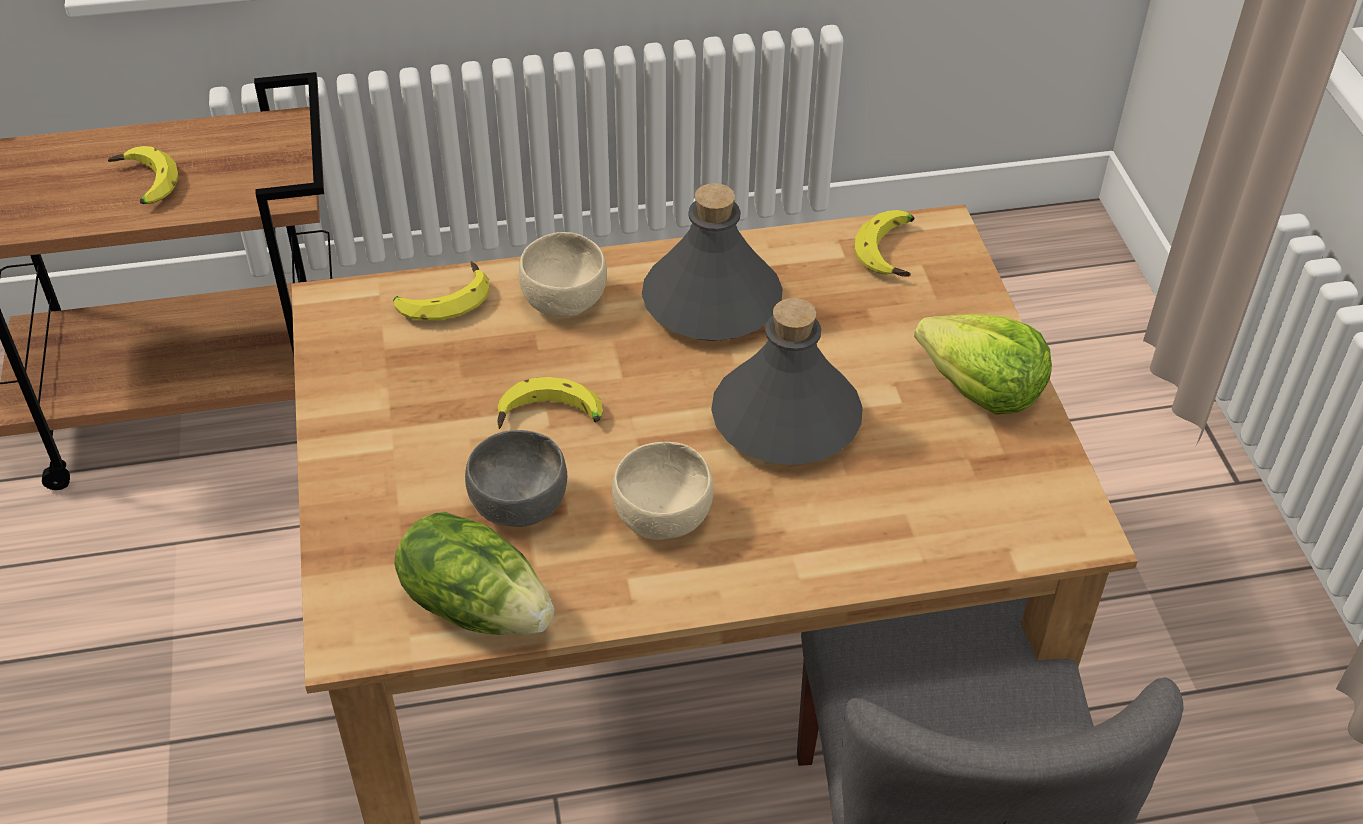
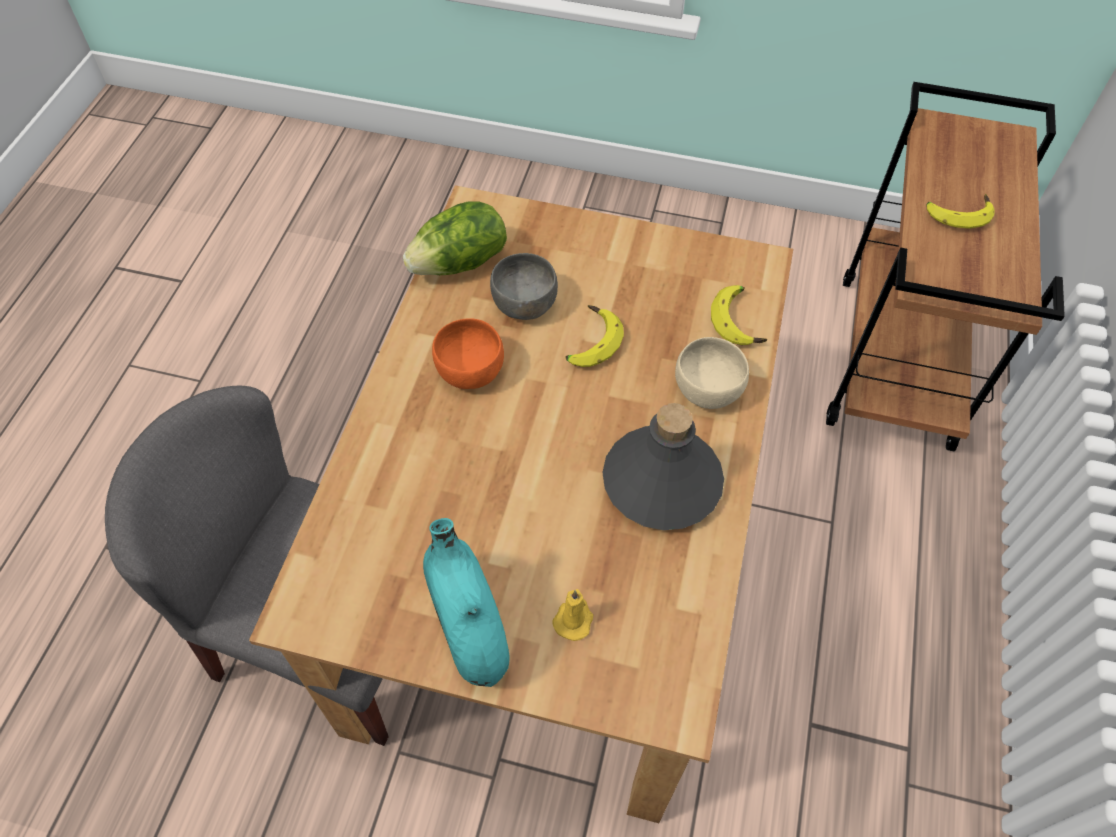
camera: 115 degrees right, 10 degrees up
beige bowl [612,442,714,540] -> orange bowl [432,318,504,389]
grey bottle [711,298,863,465] -> none
banana [854,210,914,277] -> none
lettuce [914,314,1052,415] -> turquoise vase [423,518,510,687]
none -> yellow candle [552,589,593,641]

